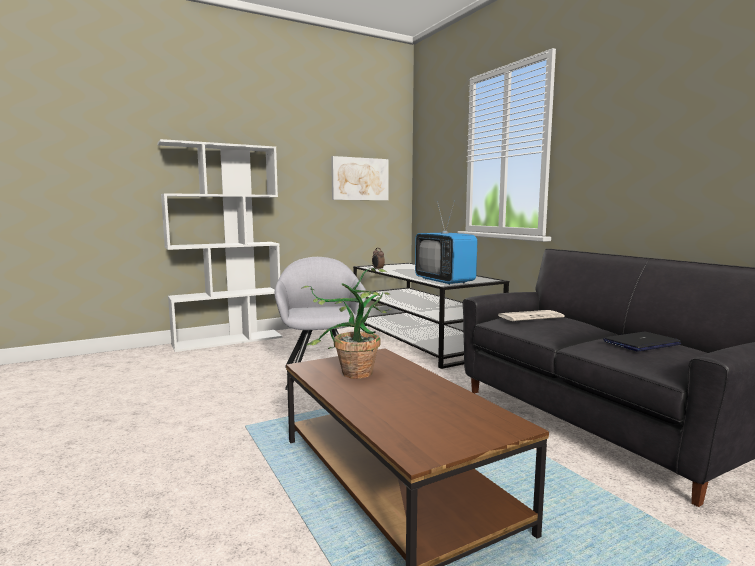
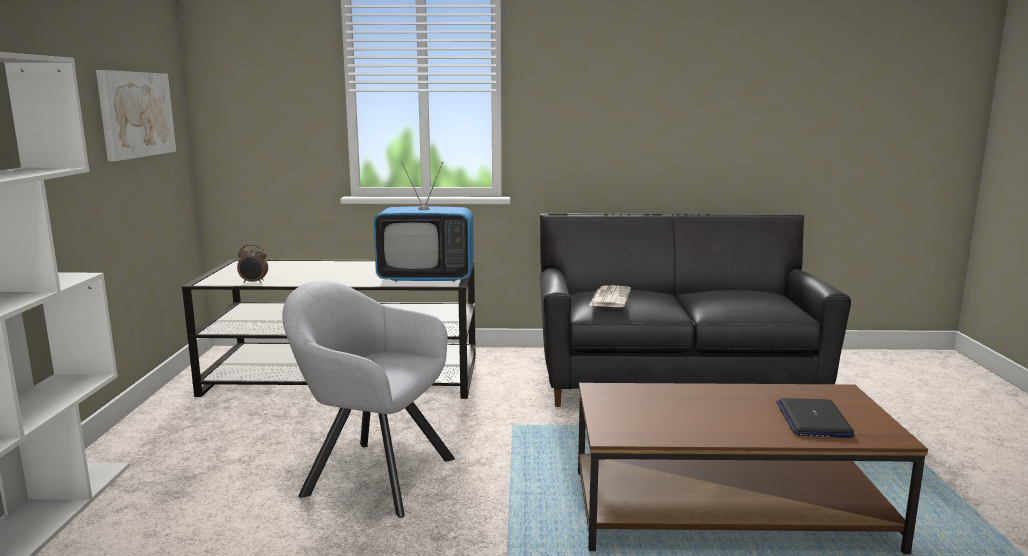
camera: 60 degrees left, 5 degrees up
potted plant [301,268,392,379] -> none
laptop [603,332,681,352] -> laptop moved to [776,398,855,438]

